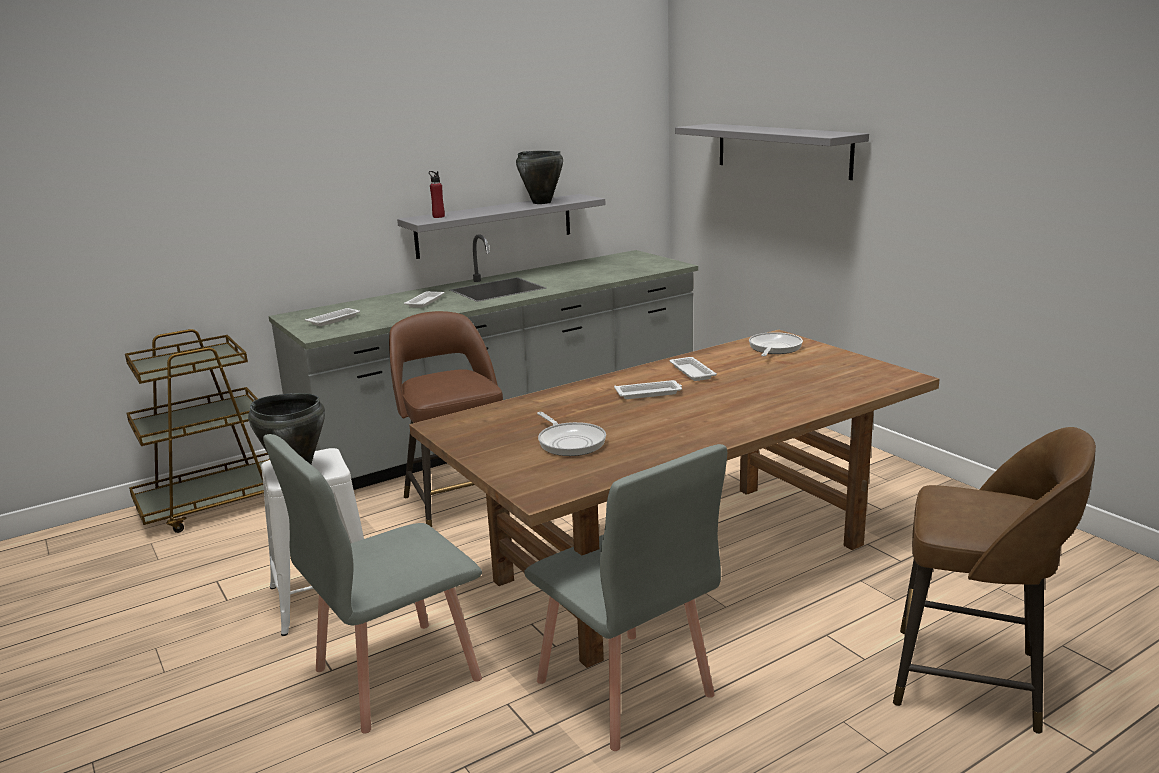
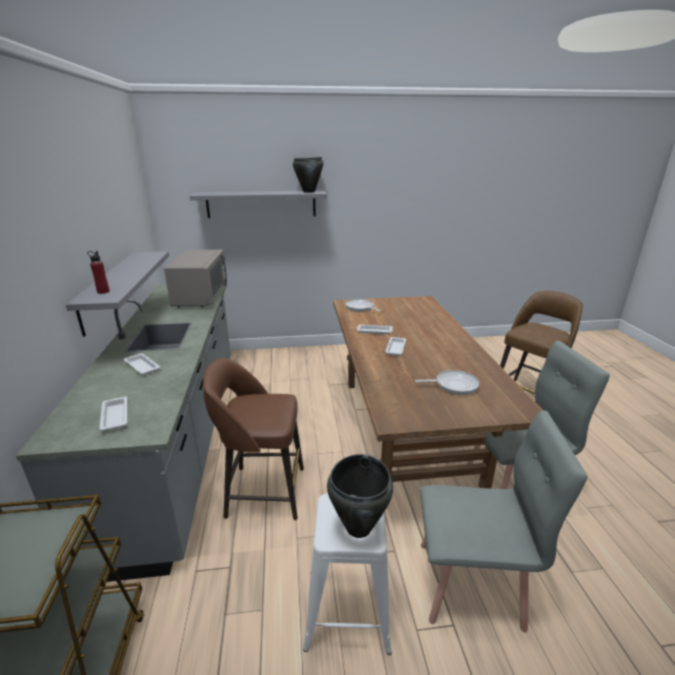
camera: 65 degrees left, 5 degrees up
grey chair [263,434,482,734] -> grey chair turned 75 degrees counterclockwise [420,410,587,632]
black cooking pot [516,151,563,204] -> black cooking pot moved to [293,157,323,193]
none -> grey microwave [164,249,227,308]

